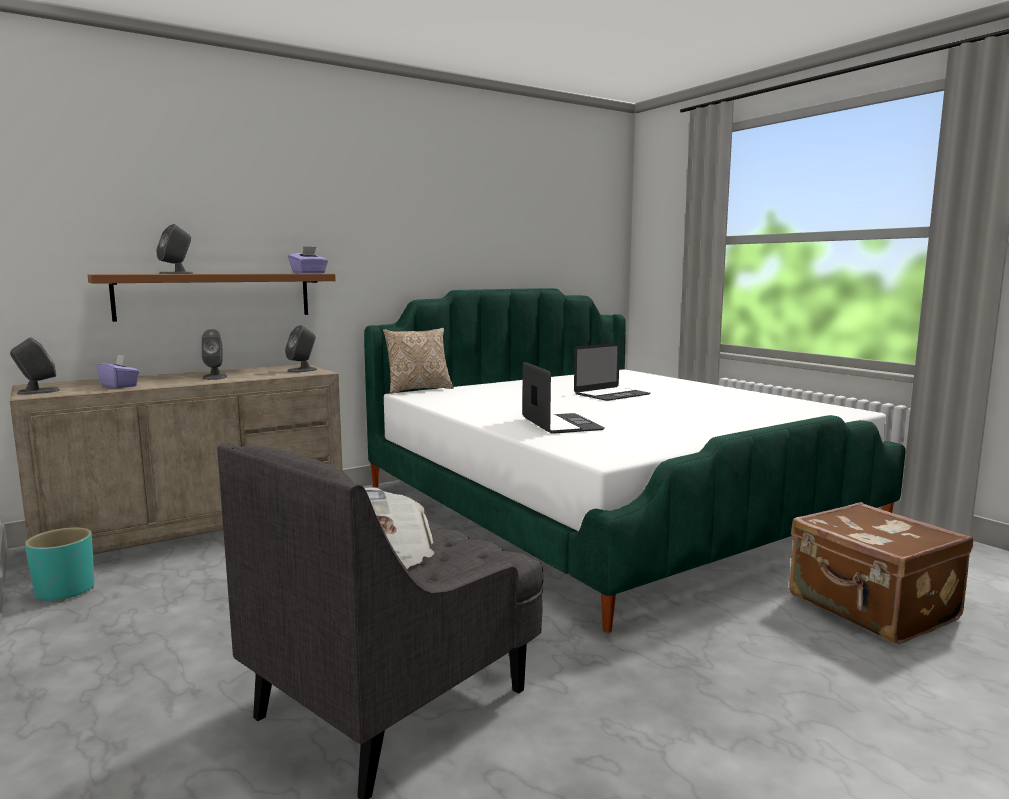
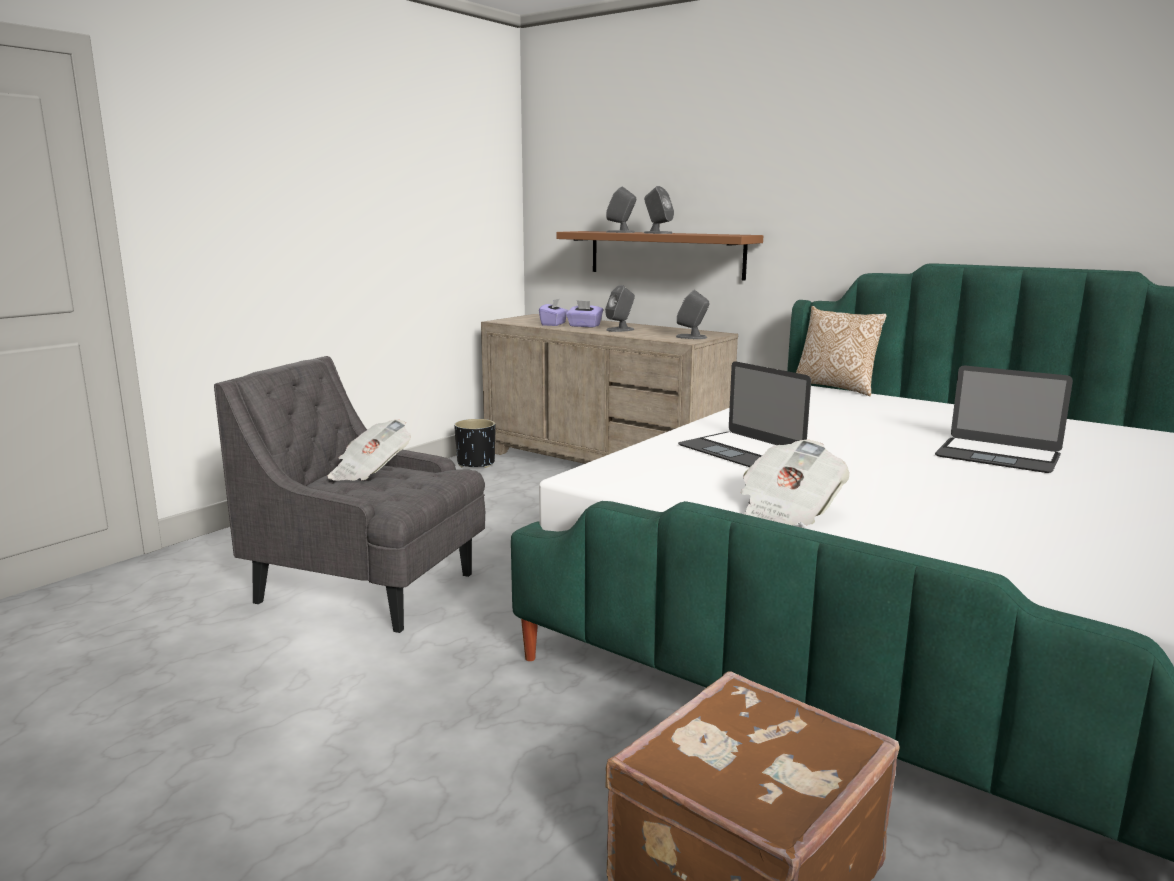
camera: 70 degrees right, 5 degrees up
grey speaker [10,337,60,395] -> grey speaker moved to [644,186,674,234]
turquoise planter [25,527,94,603] -> black planter [454,419,495,468]
purple tissue box [288,246,328,274] -> purple tissue box moved to [566,300,603,327]
laptop [523,362,605,434] -> laptop turned 90 degrees clockwise [678,361,811,467]
none -> newspaper [740,440,850,526]

